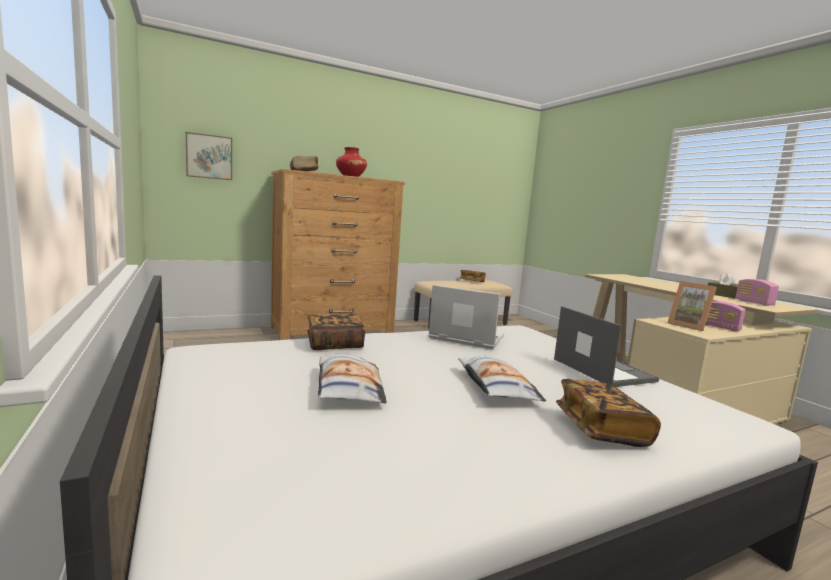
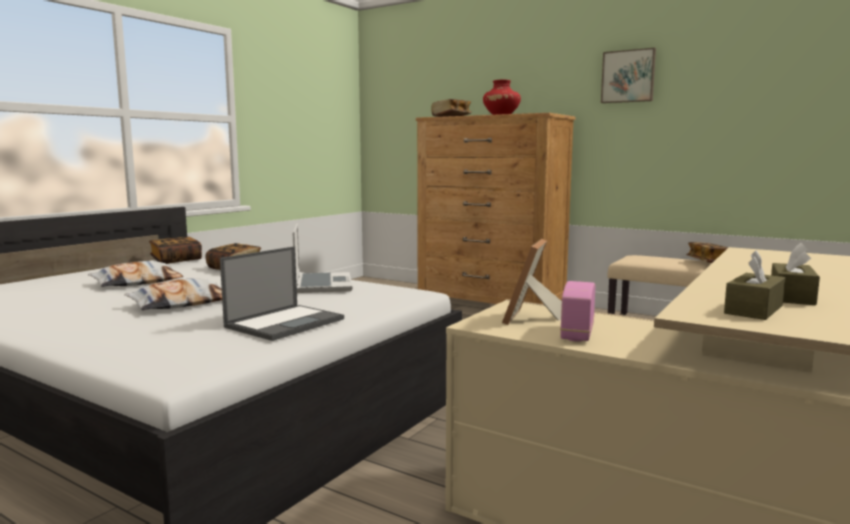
camera: 60 degrees right, 0 degrees up
picture [186,132,232,180] -> picture moved to [601,48,656,103]
book [556,379,661,447] -> book moved to [149,237,202,264]
radio [735,279,779,306] -> brown tissue box [724,250,785,320]

